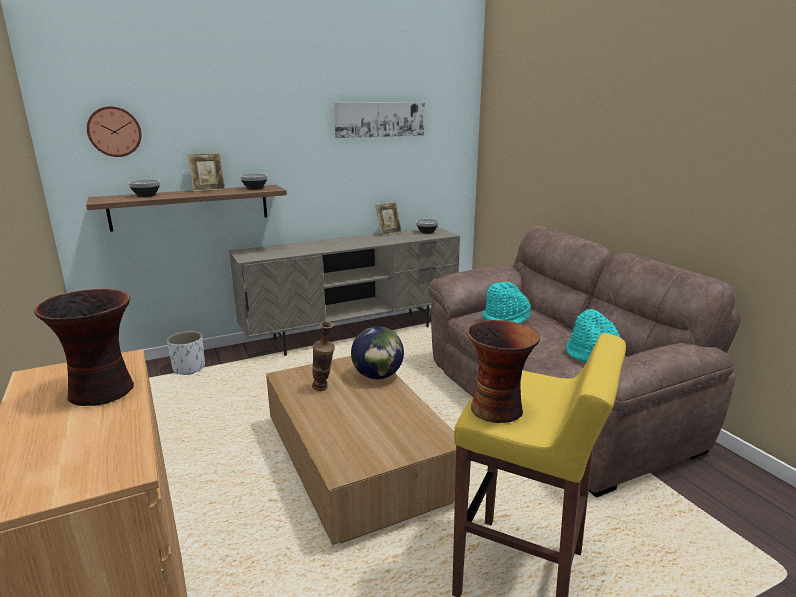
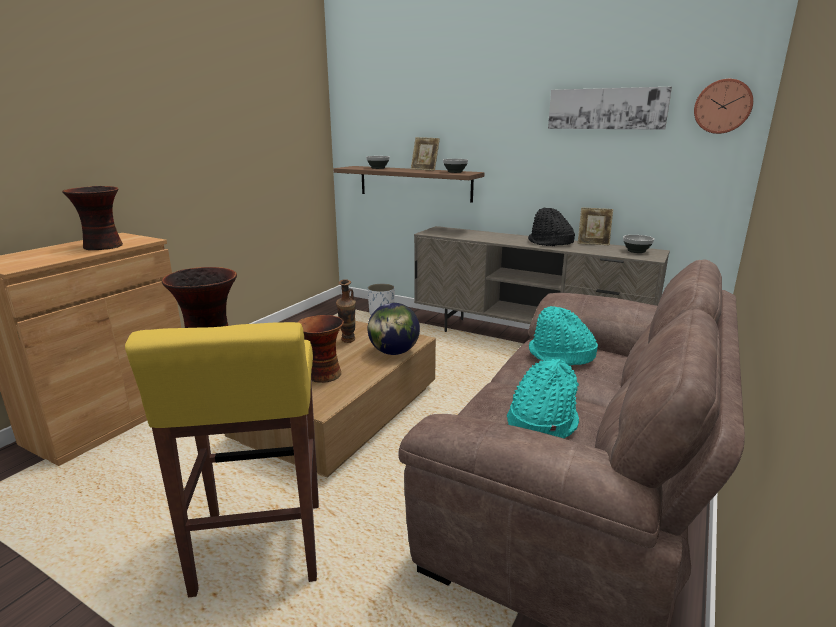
camera: 55 degrees right, 0 degrees up
wall clock [87,106,141,157] -> wall clock moved to [694,79,753,134]
none -> vase [297,315,344,383]
none -> black hat [528,208,575,246]

